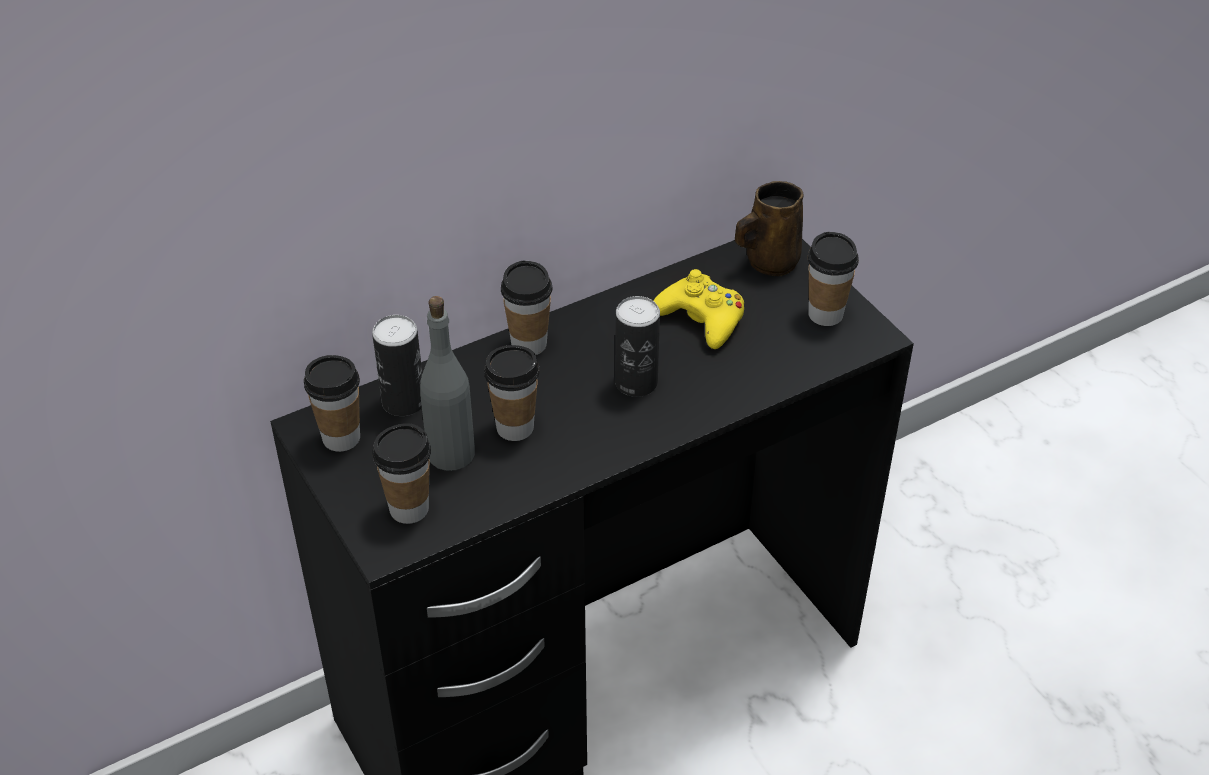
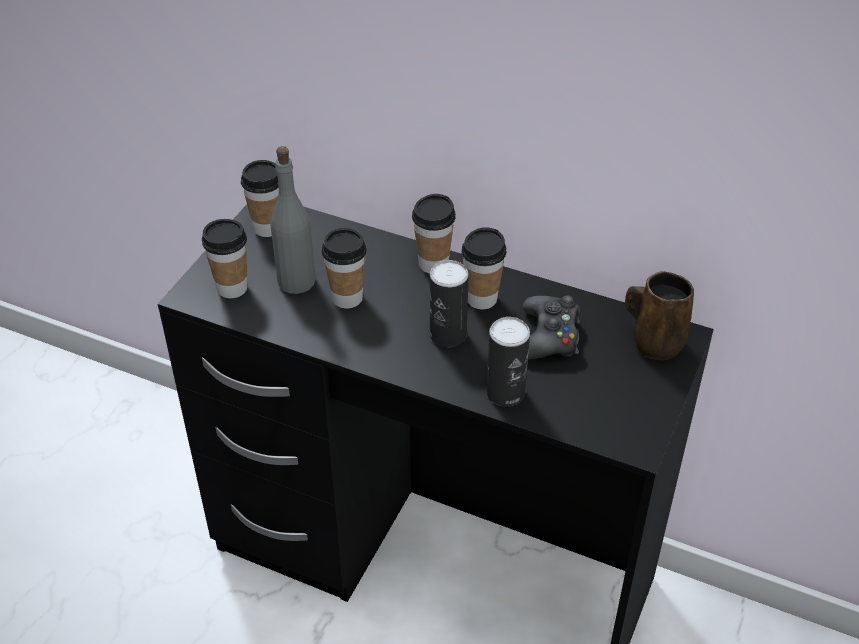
camera: 55 degrees right, 0 degrees up
can [372,315,422,416] -> can moved to [486,317,530,407]
yellow game controller [653,269,744,349] -> black game controller [523,295,580,359]
cup [808,232,859,326] -> cup moved to [462,227,506,309]

